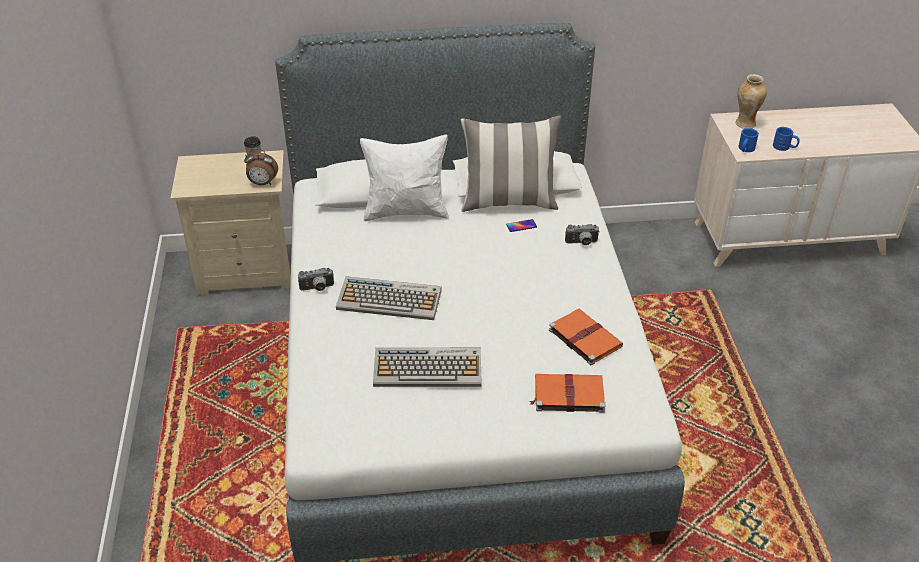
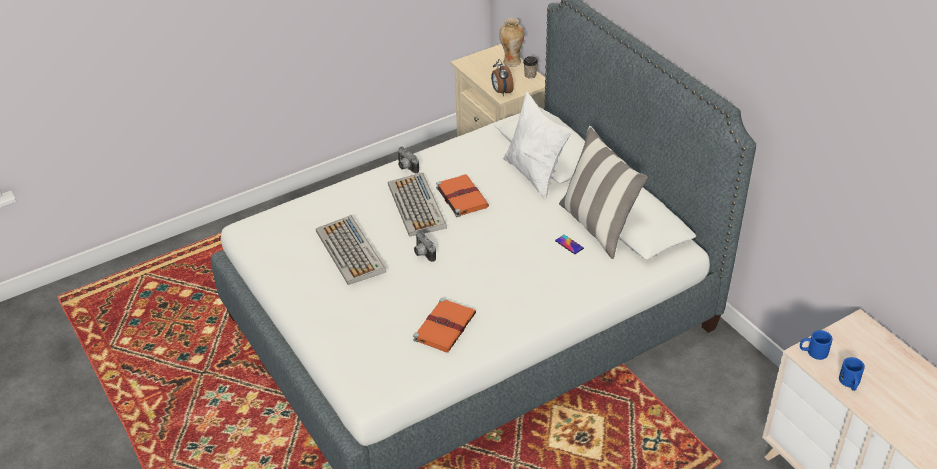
camera: 65 degrees right, 0 degrees up
orange book [529,374,605,413] -> orange book moved to [436,174,489,217]
camera [565,224,600,246] -> camera moved to [414,230,436,262]
vase [735,74,767,129] -> vase moved to [499,18,524,67]

